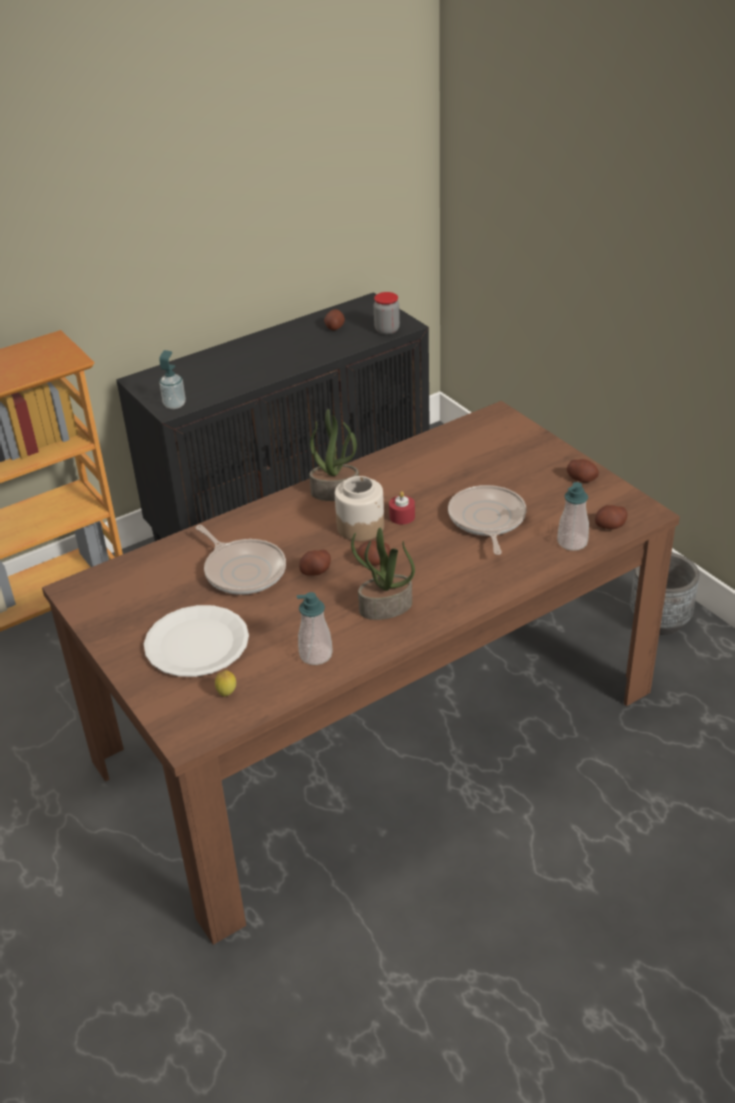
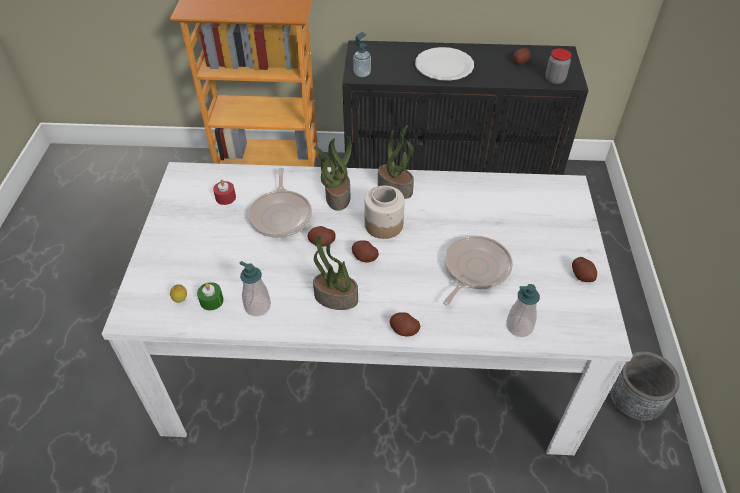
camera: 35 degrees right, 10 degrees up
brown dining table [42,401,680,945] -> white dining table [102,162,633,455]
white plate [144,605,249,677] -> white plate moved to [415,47,474,81]
red candle [389,491,415,524] -> red candle moved to [213,180,236,205]
potato [595,505,627,530] -> potato moved to [390,312,421,337]
none -> green candle [197,282,224,310]
none -> potted plant [314,136,352,211]

